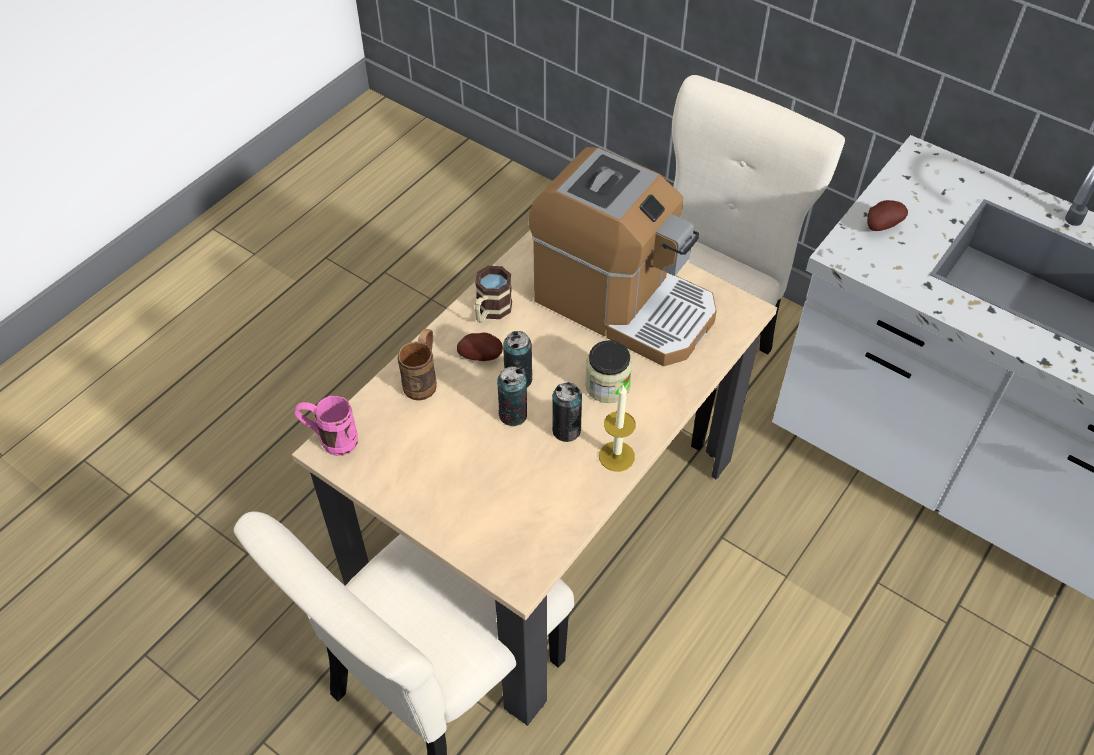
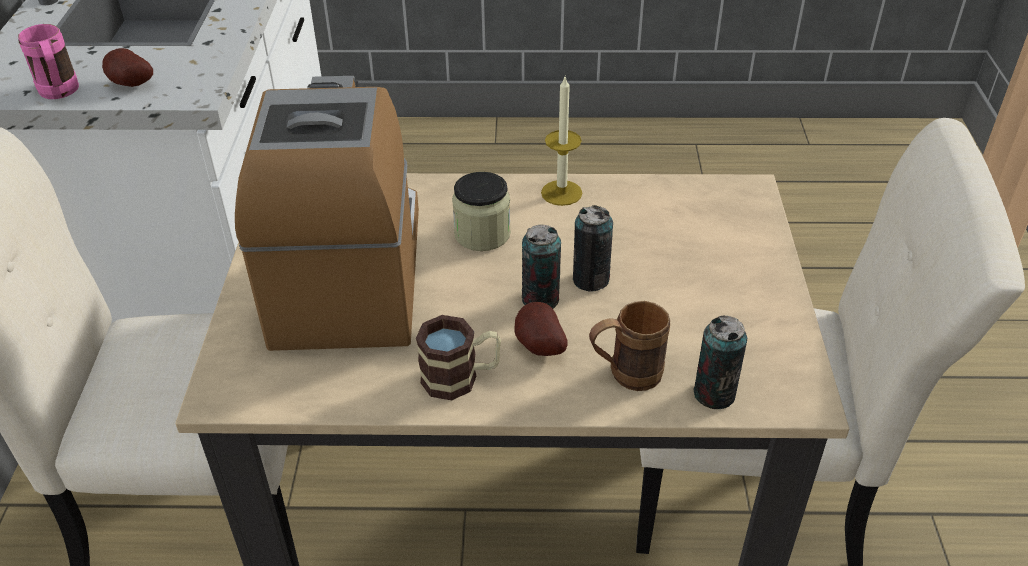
camera: 125 degrees left, 10 degrees down
pink mug [294,396,358,456] -> pink mug moved to [18,24,79,99]
can [552,382,582,442] -> can moved to [694,315,747,409]

